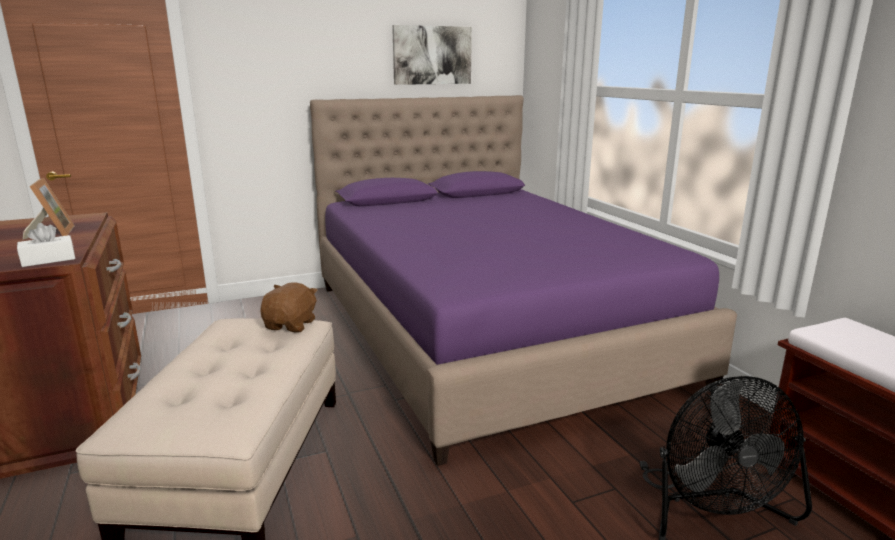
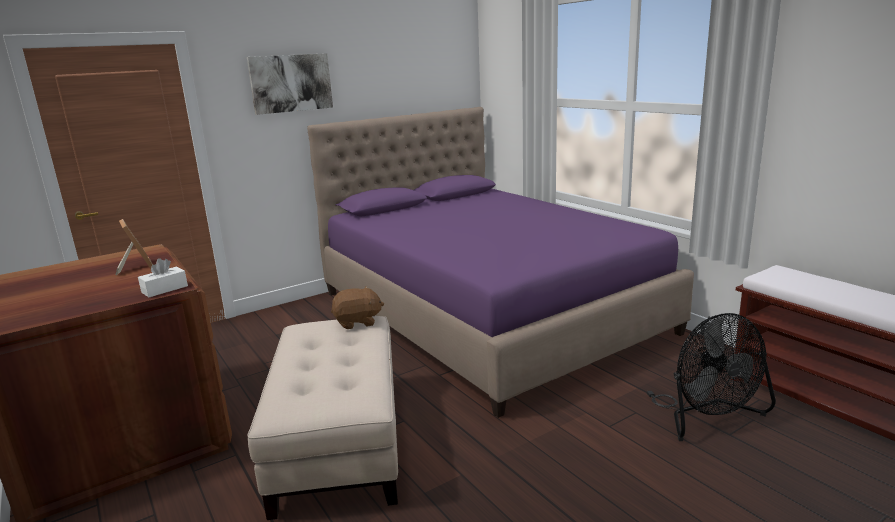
camera: 10 degrees left, 0 degrees up
brown plush toy [260,282,318,333] -> brown plush toy turned 75 degrees clockwise [331,286,384,329]
picture [392,25,472,85] -> picture moved to [247,53,333,115]

